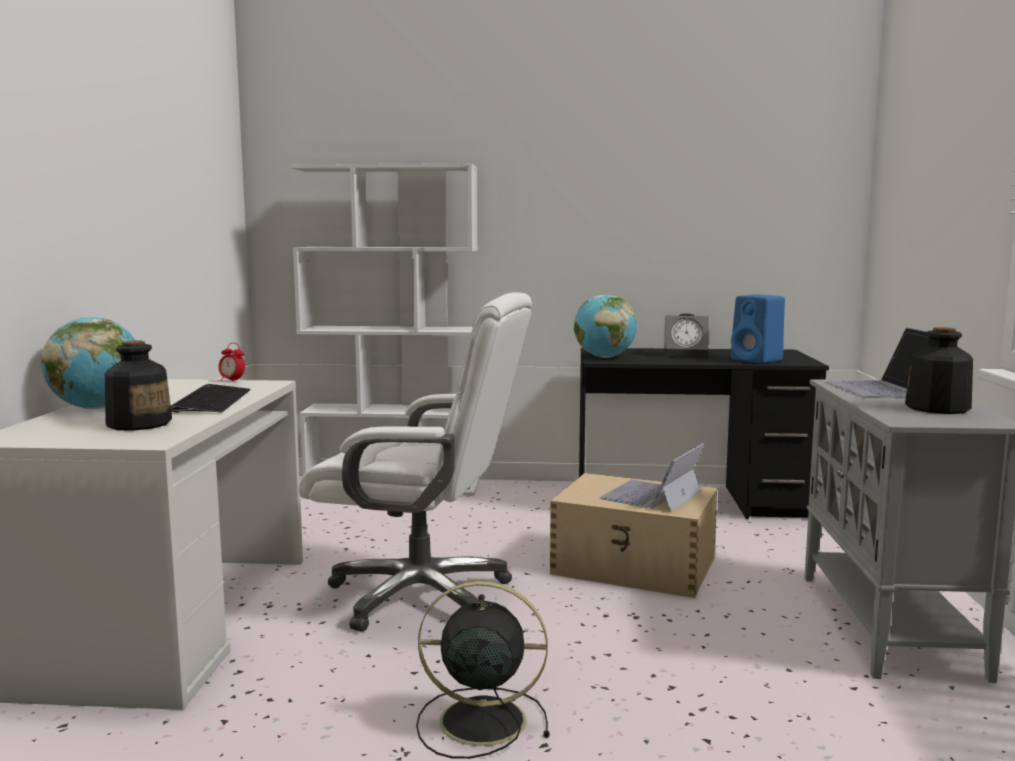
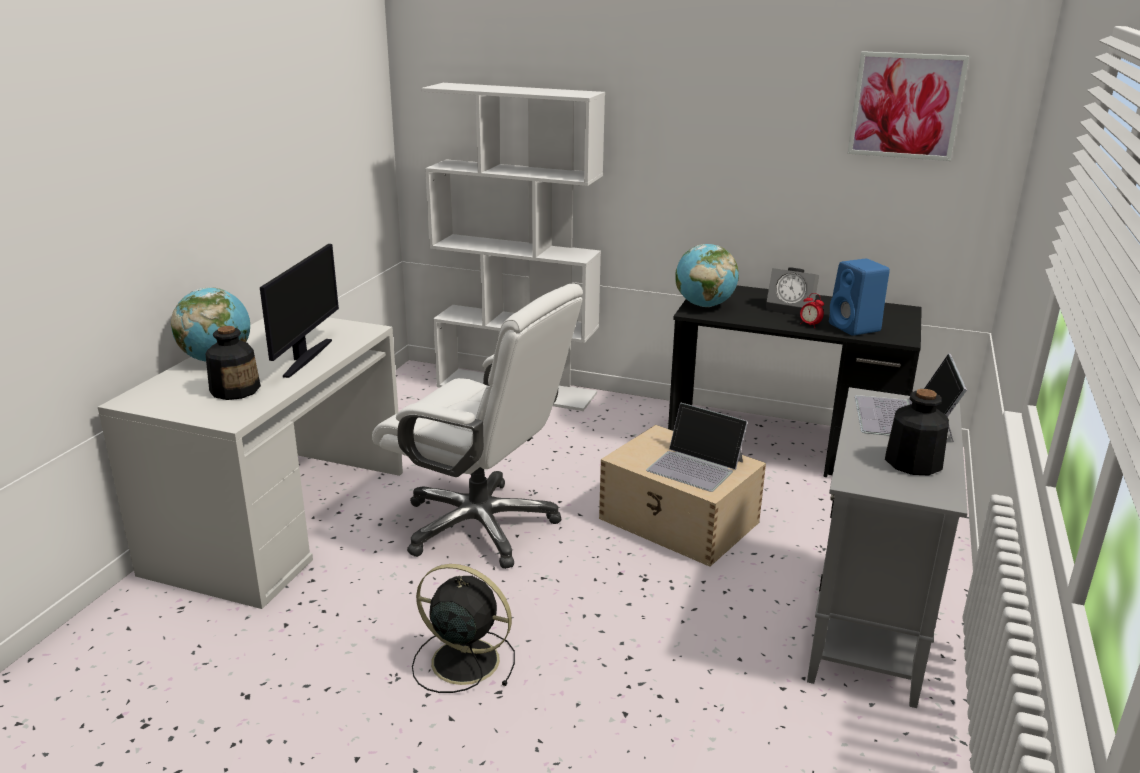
camera: 15 degrees right, 15 degrees up
keyboard [171,384,250,413] -> monitor [260,244,339,378]
alarm clock [219,343,245,383] -> alarm clock moved to [800,293,824,328]
laptop [599,443,705,512] -> laptop turned 105 degrees counterclockwise [646,403,748,492]
none -> picture [847,51,969,161]

